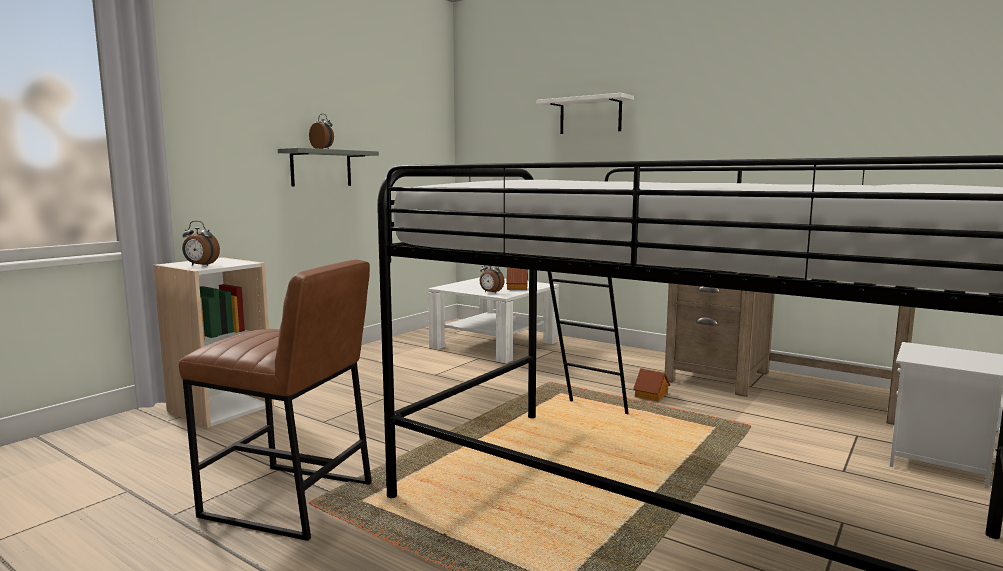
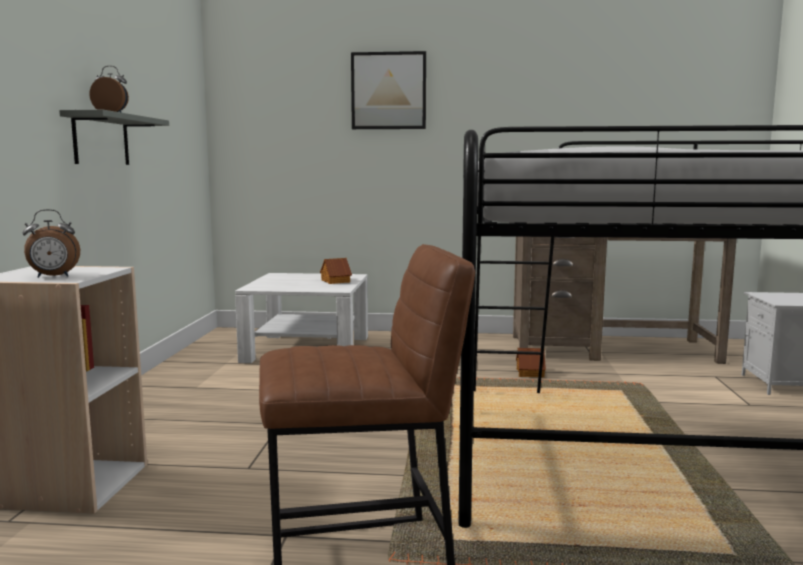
camera: 30 degrees left, 0 degrees up
alarm clock [480,266,505,293] -> none
white shelf [537,93,634,134] -> picture [351,51,426,129]

